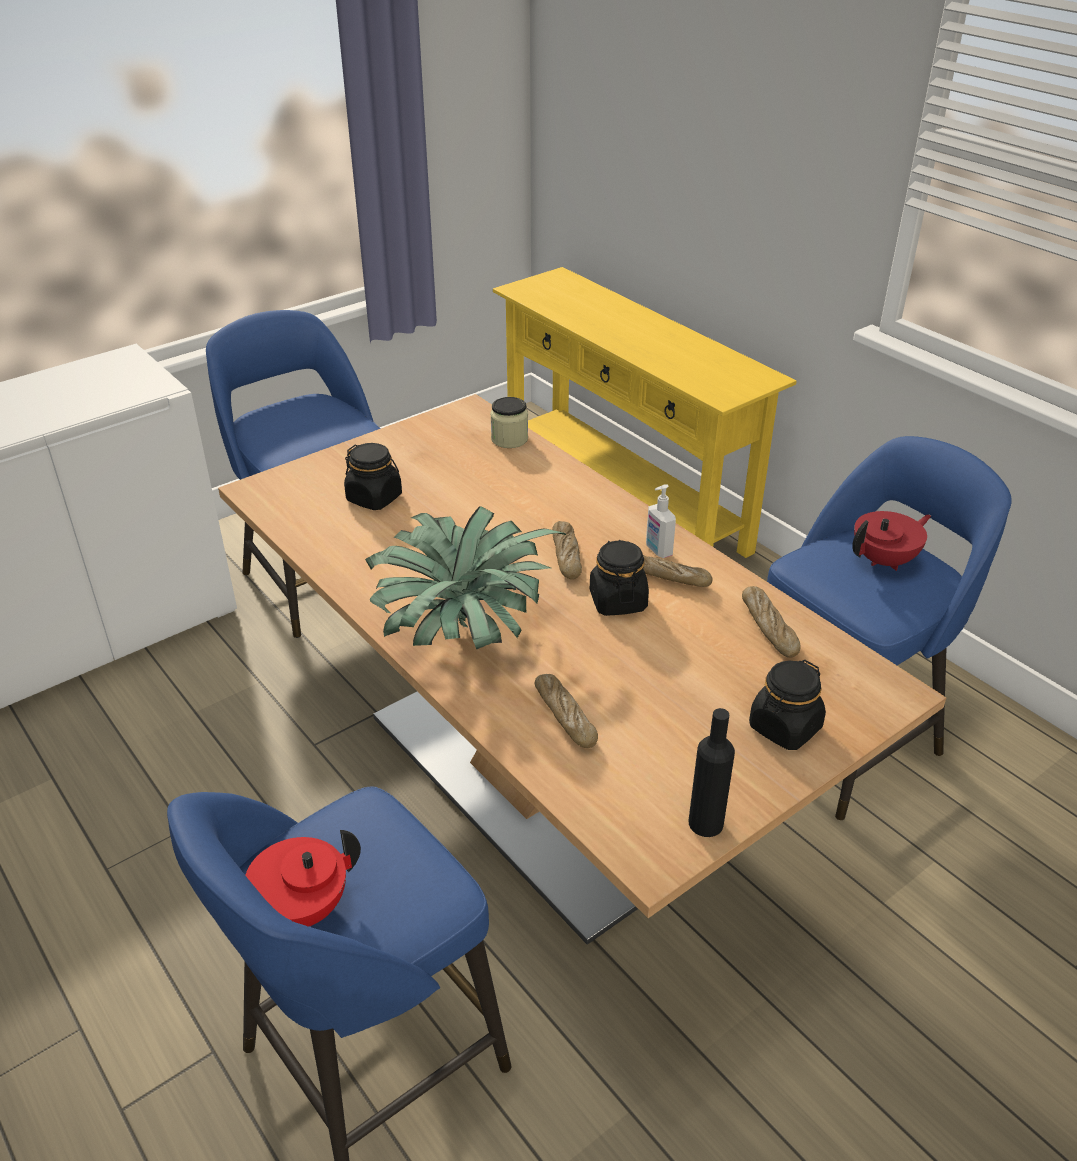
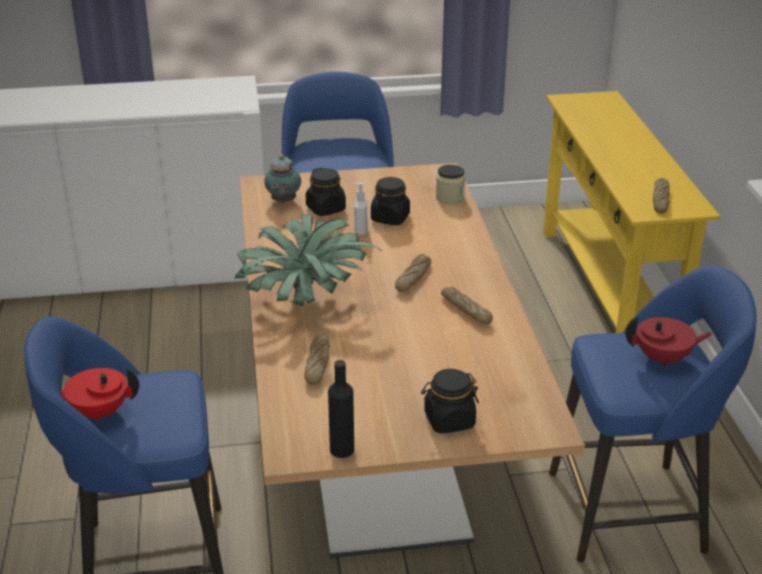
camera: 30 degrees right, 5 degrees down
black jar [590,540,649,616] -> black jar moved to [371,177,410,225]
soap dispenser [646,484,676,558] -> soap dispenser moved to [353,182,367,235]
bread [742,586,801,658] -> bread moved to [653,178,669,214]
none -> teapot [264,154,301,203]

